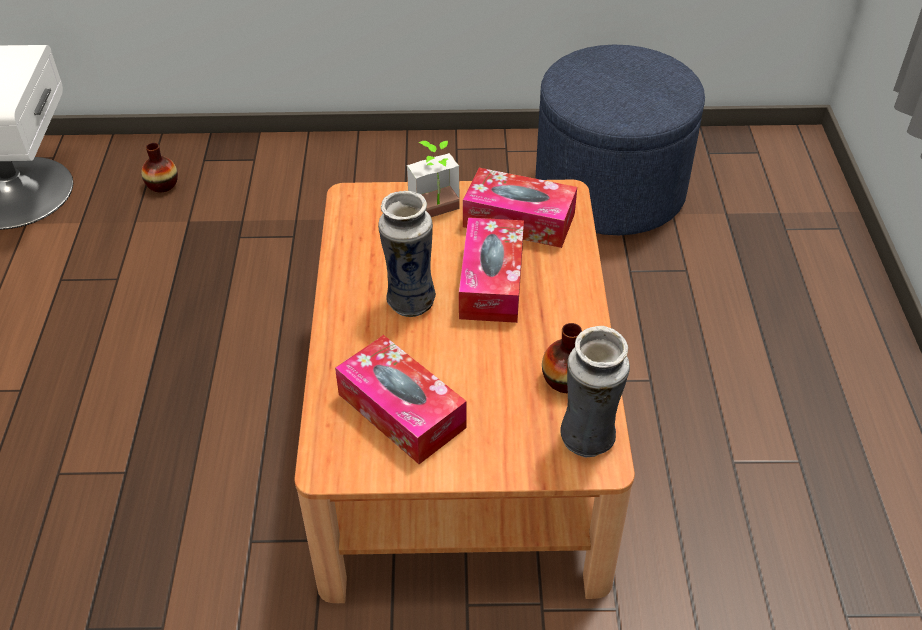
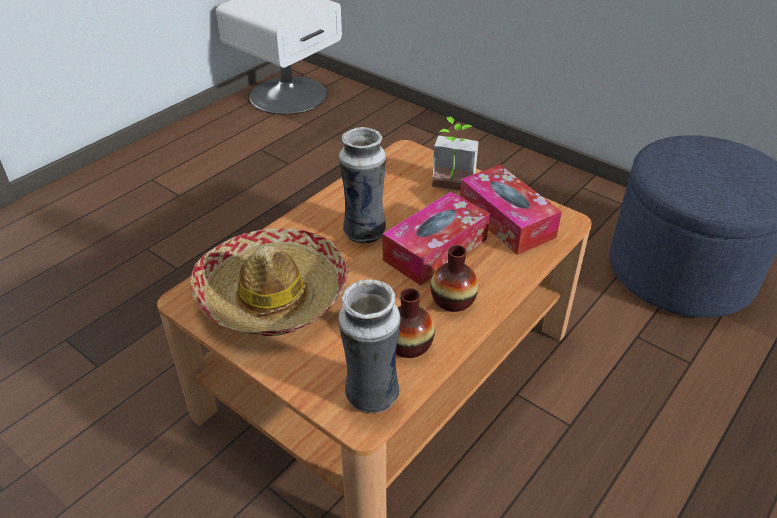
camera: 40 degrees right, 5 degrees down
vase [141,143,178,193] -> vase moved to [430,245,478,312]
tissue box [335,335,467,464] -> hat [191,228,349,336]

